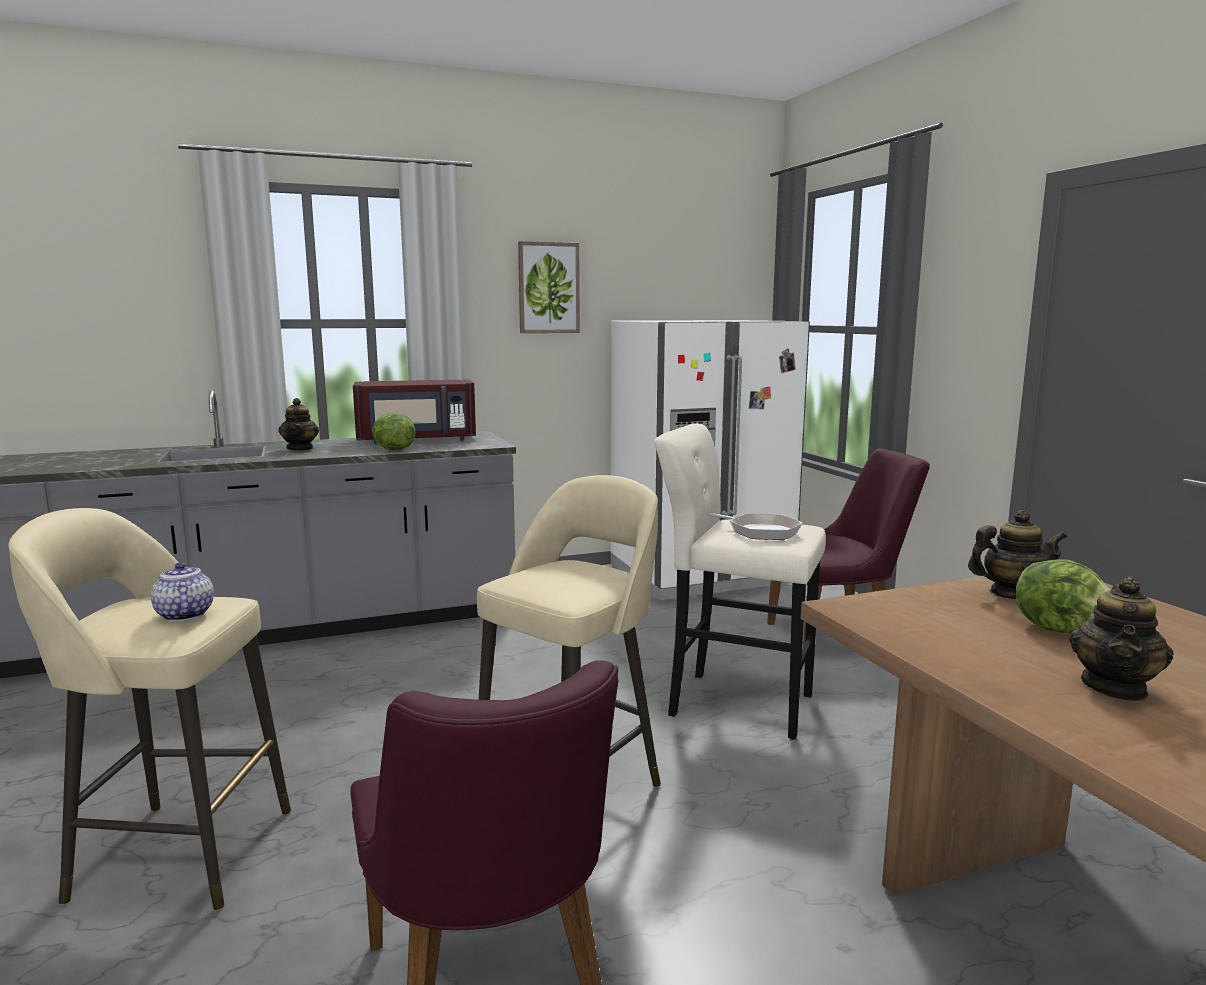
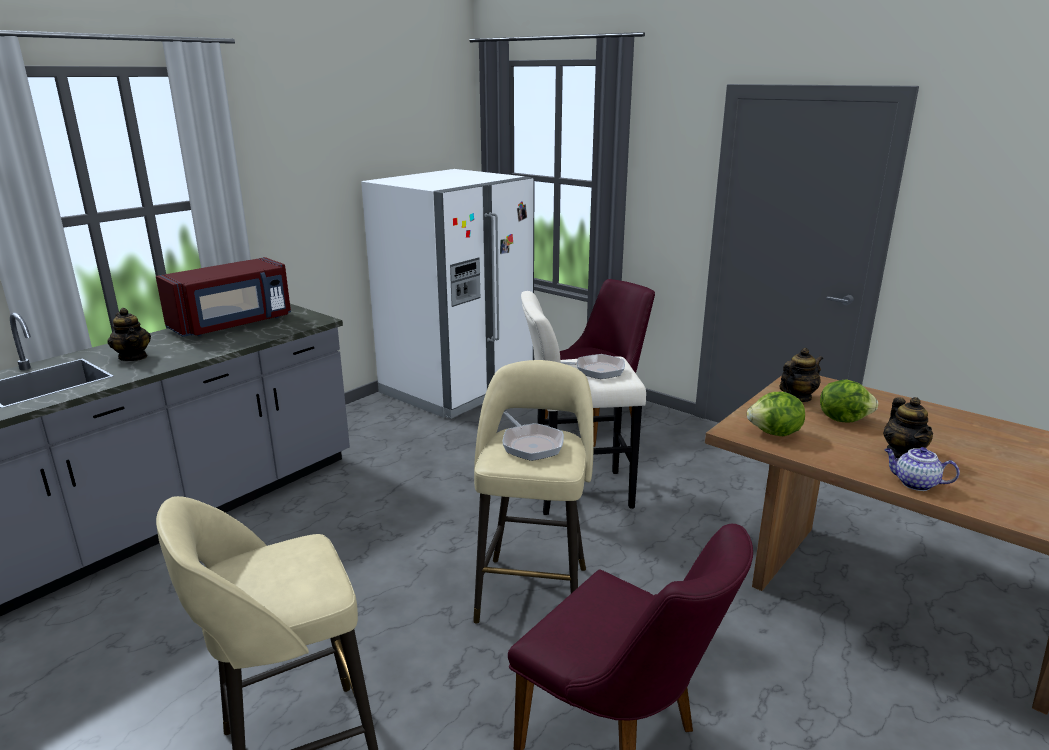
camera: 30 degrees left, 10 degrees up
teapot [151,562,214,621] -> teapot moved to [884,447,960,491]
lettuce [372,413,416,450] -> lettuce moved to [747,392,805,436]
picture [518,241,580,333] -> none
none -> frying pan [503,411,564,461]

